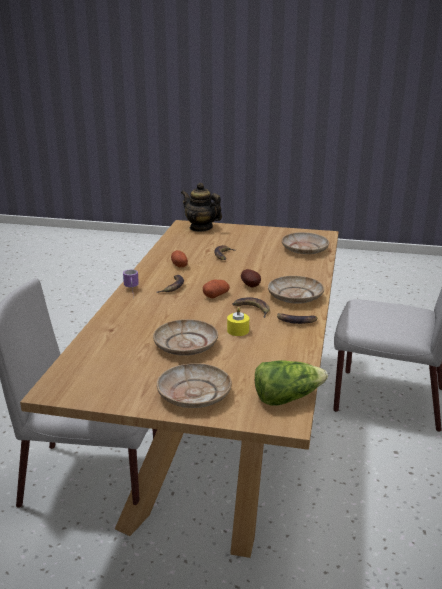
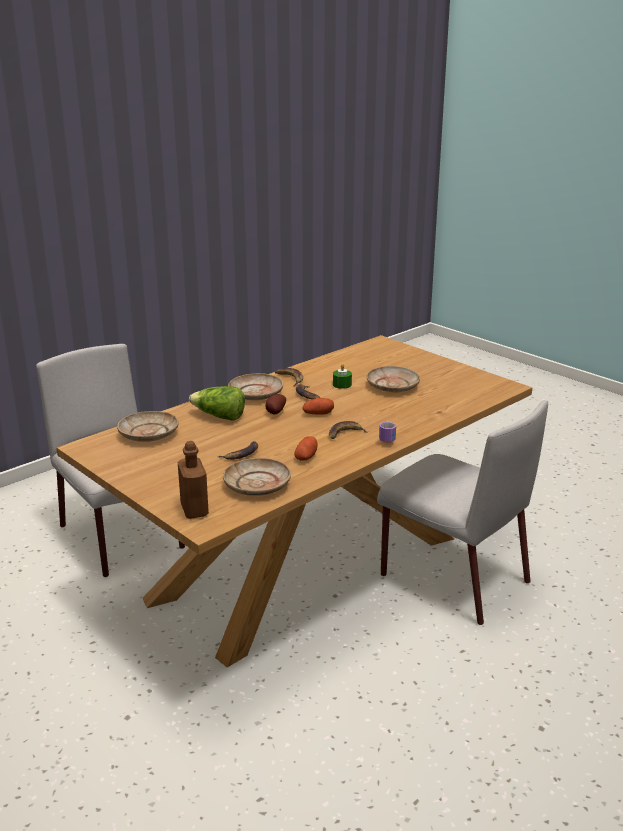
camera: 145 degrees left, 0 degrees up
beige plate [157,363,232,408] -> beige plate moved to [223,458,291,496]
teapot [181,183,222,232] -> brown bottle [178,441,209,519]
yellow candle [227,307,249,336] -> green candle [333,364,352,389]
lettuce [255,360,328,406] -> lettuce moved to [189,386,245,421]

